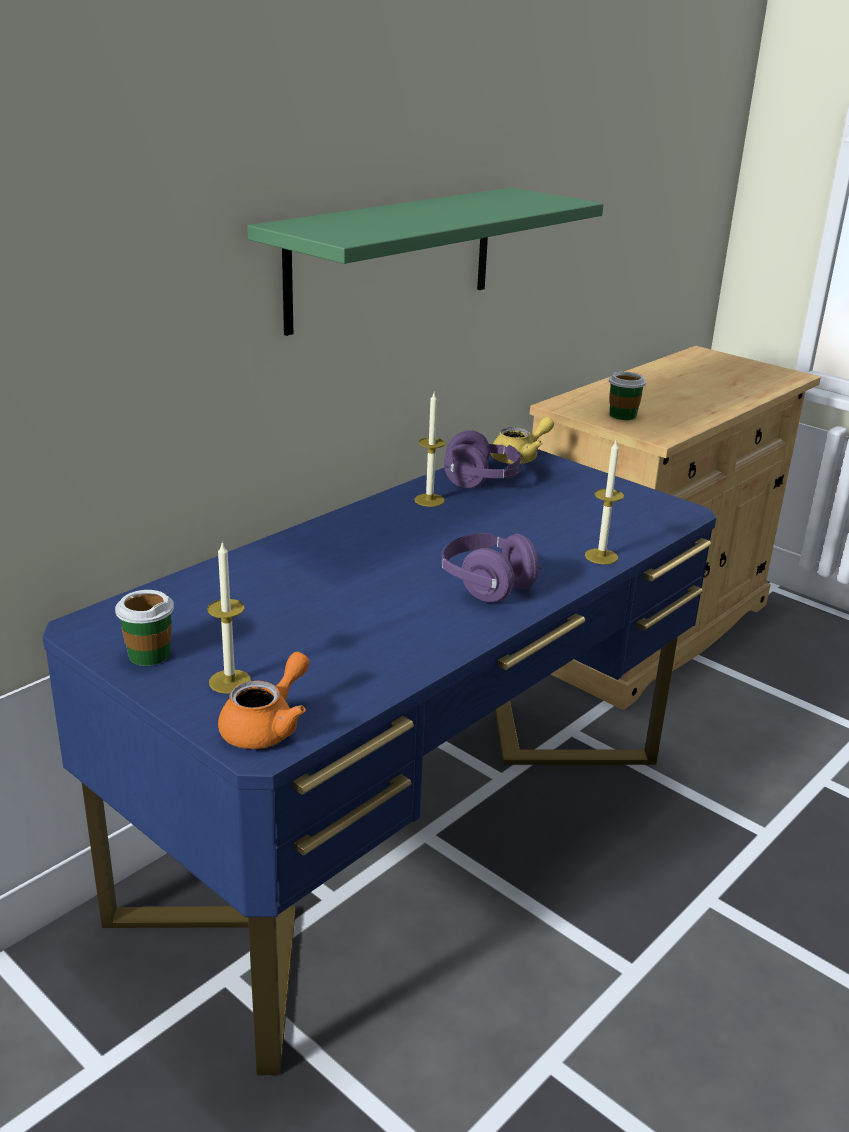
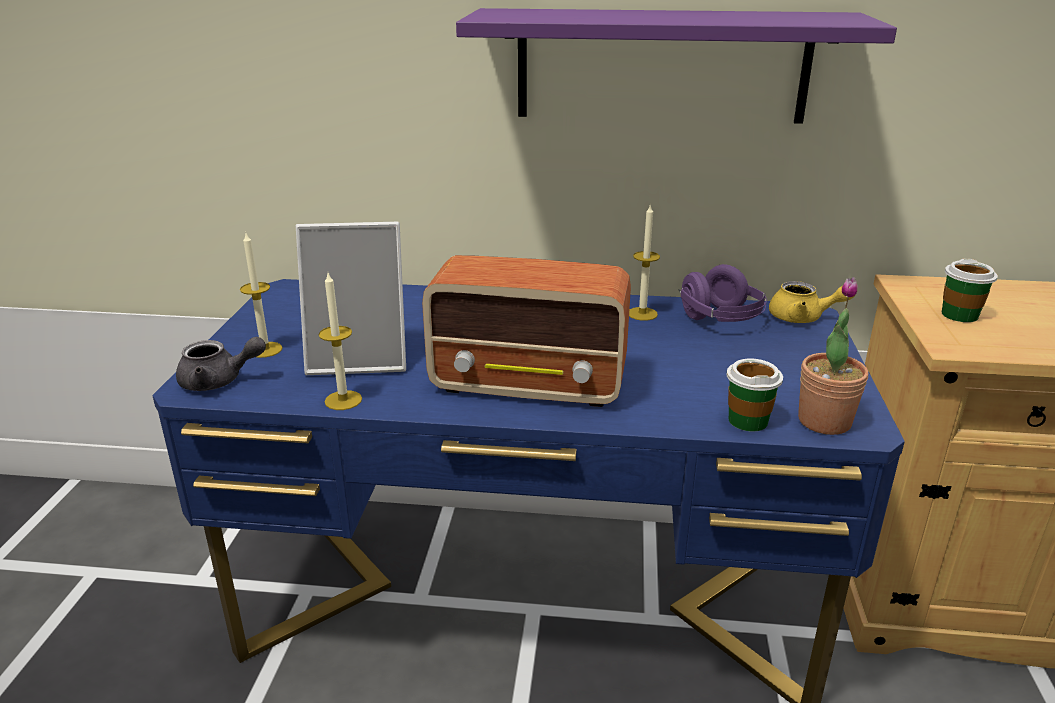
camera: 55 degrees right, 0 degrees up
cup [115,590,174,666] -> cup moved to [727,359,783,431]
orange teapot [218,652,310,749] -> grey teapot [176,337,266,391]
green shelf [247,188,604,336] -> purple shelf [456,8,897,124]
purple headphones [441,533,542,602] -> radio [422,255,631,407]
candle [585,441,624,564] -> candle moved to [319,273,362,410]
none -> picture frame [296,222,406,375]
none -> potted plant [798,277,868,435]

